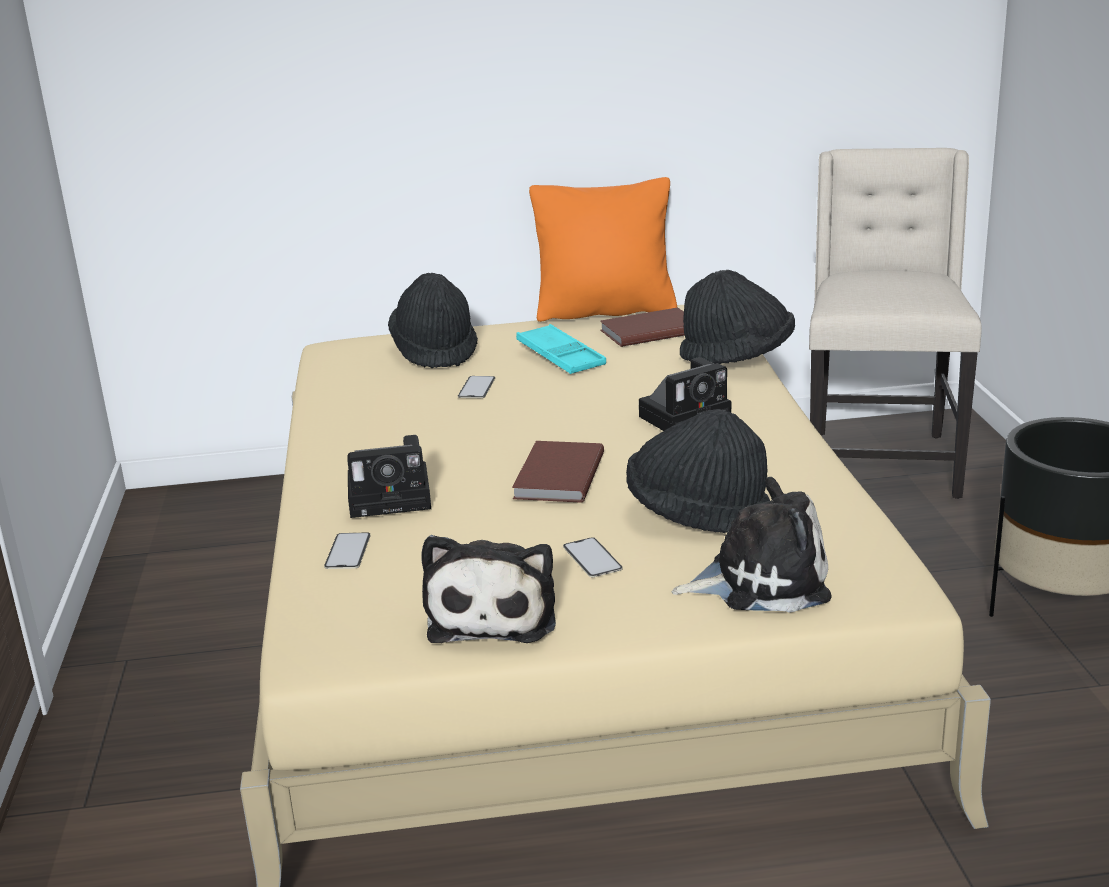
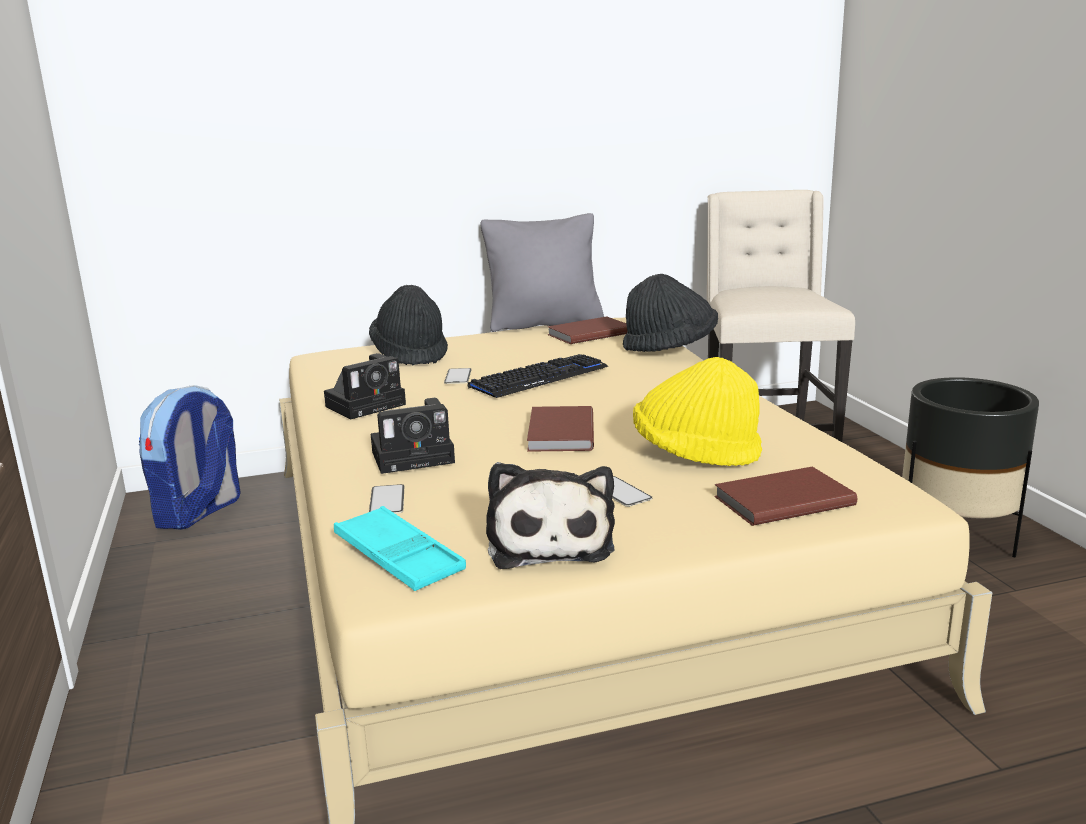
camera: 10 degrees left, 5 degrees down
turquoise tray [516,324,606,374] -> turquoise tray moved to [334,506,466,591]
orange pillow [529,177,677,322] -> grey pillow [481,213,604,332]
black hat [626,409,770,533] -> yellow hat [633,357,762,466]
camera [639,357,731,431] -> camera moved to [324,353,406,419]
plush toy [671,477,831,613] -> brown book [714,467,857,526]
none -> backpack [139,385,241,530]
none -> keyboard [468,354,609,398]

